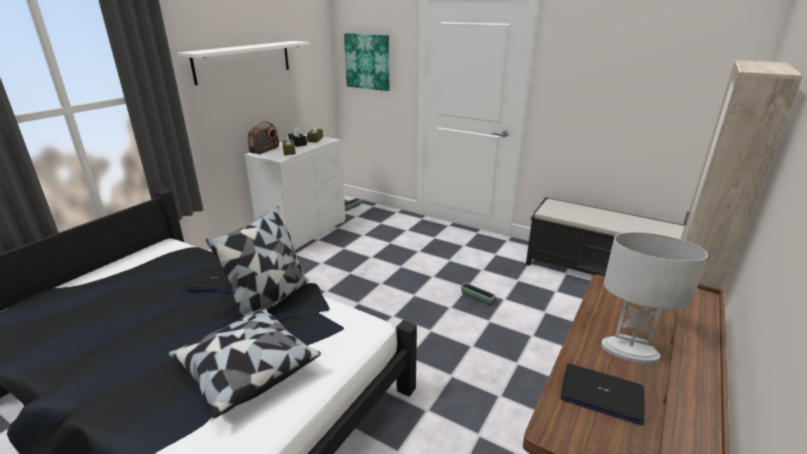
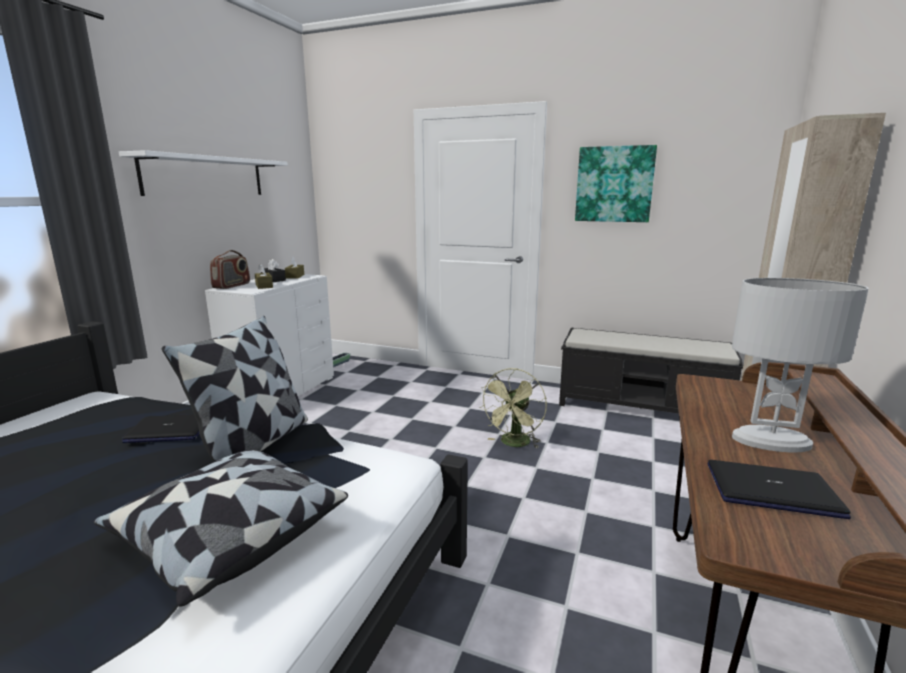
camera: 10 degrees left, 10 degrees down
picture [344,33,390,91] -> picture moved to [575,145,657,222]
planter [461,282,496,305] -> green fan [480,368,547,448]

